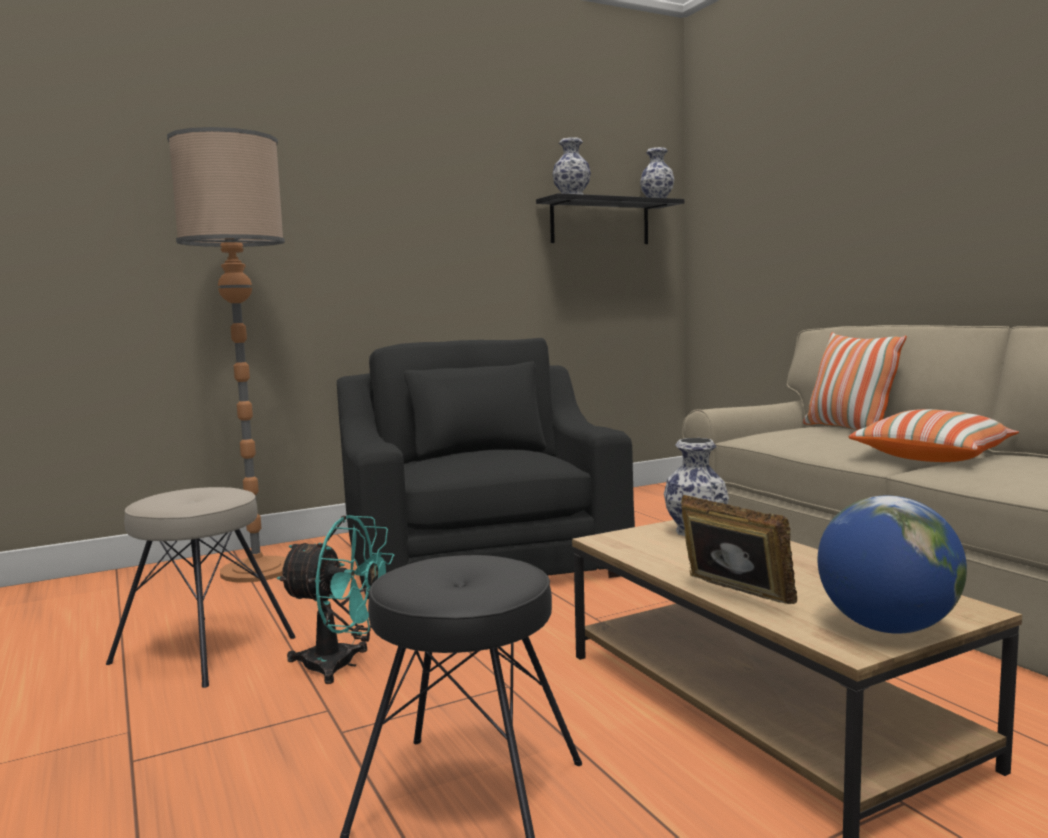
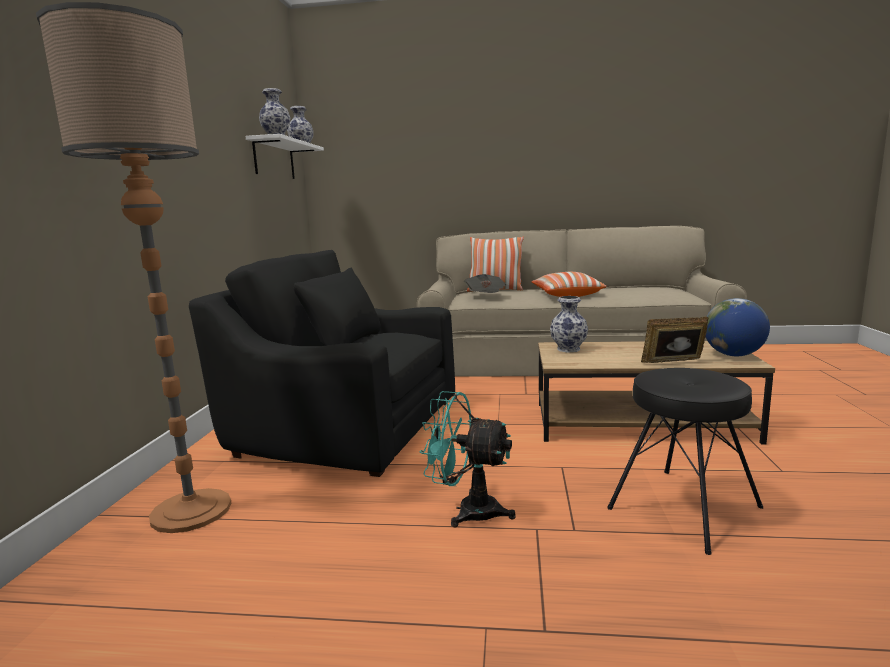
camera: 55 degrees left, 5 degrees up
beige stool [106,487,295,688] -> none
turquoise fan [277,515,394,684] -> turquoise fan turned 120 degrees counterclockwise [420,391,516,527]
black shelf [536,193,684,244] -> white shelf [246,134,324,179]
none -> newspaper [464,274,506,293]

